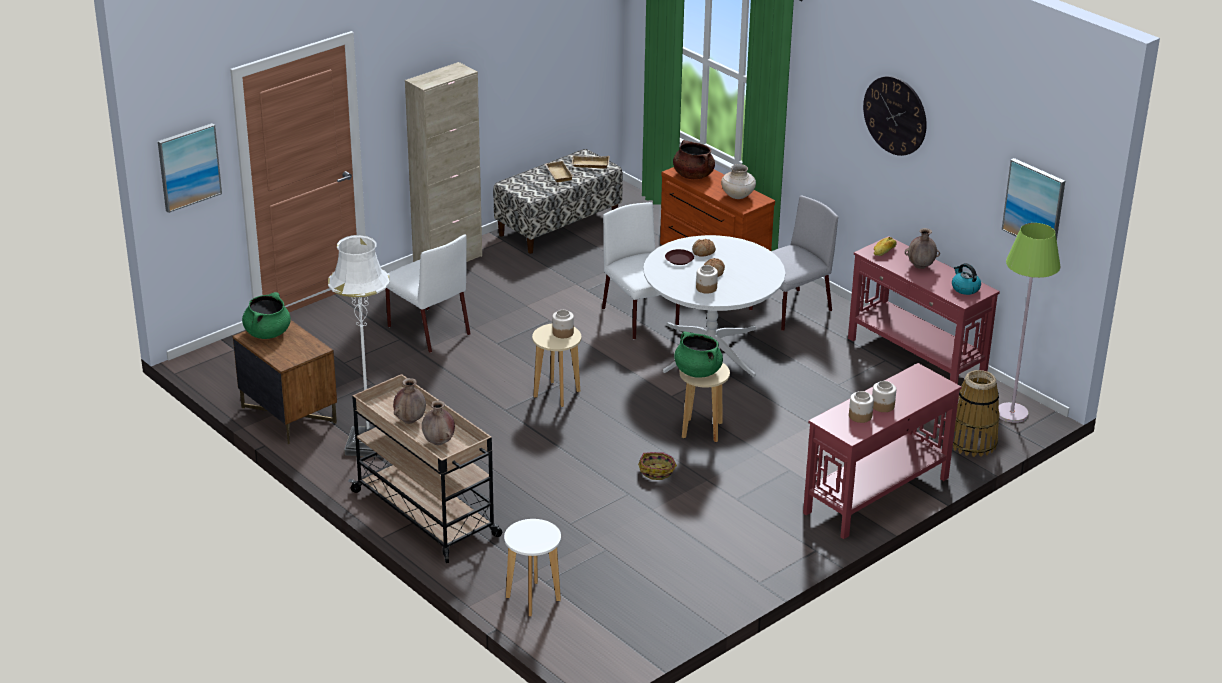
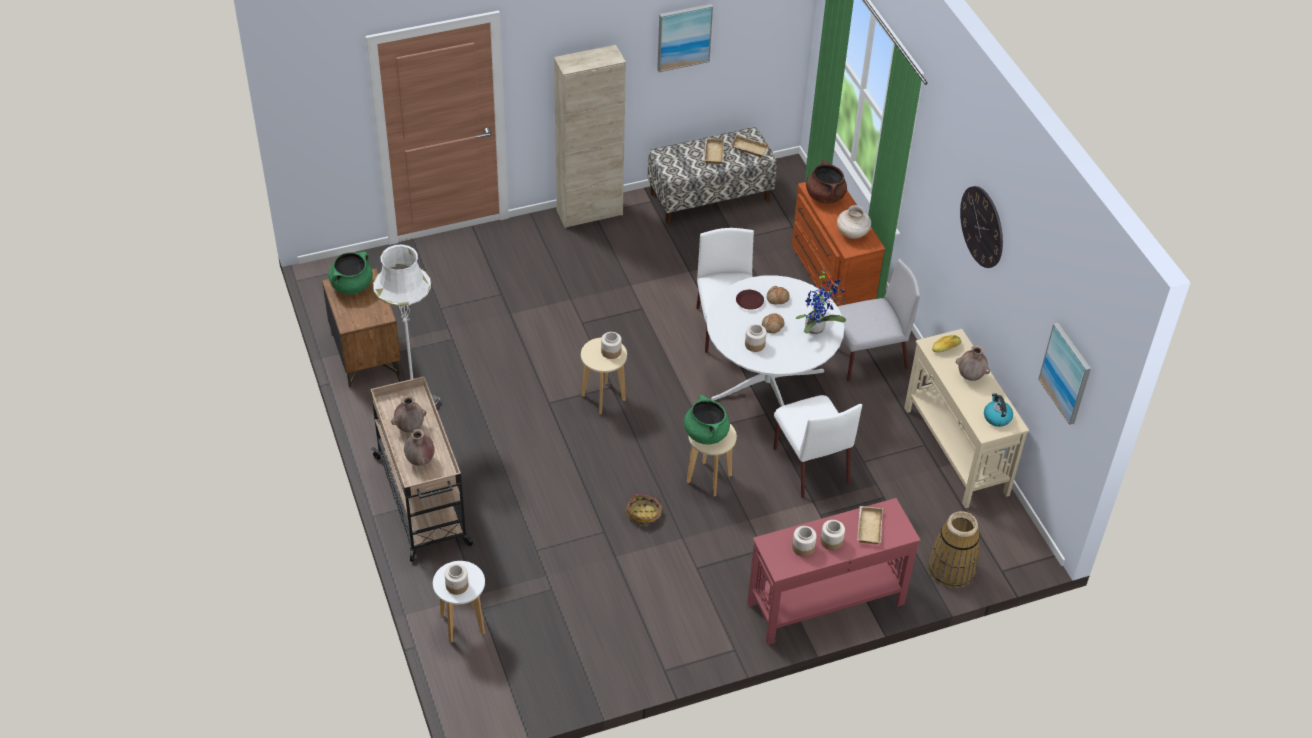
camera: 20 degrees right, 15 degrees up
picture [158,123,222,213] -> picture moved to [657,4,713,72]
white chair [385,234,470,353] -> white chair moved to [773,395,862,498]
red console table [848,236,1000,384] -> beige console table [904,329,1029,508]
green floor lamp [999,223,1061,423] -> none
none -> jar [445,564,468,595]
none -> potted plant [796,270,846,334]
none -> beige tray [857,506,883,544]

